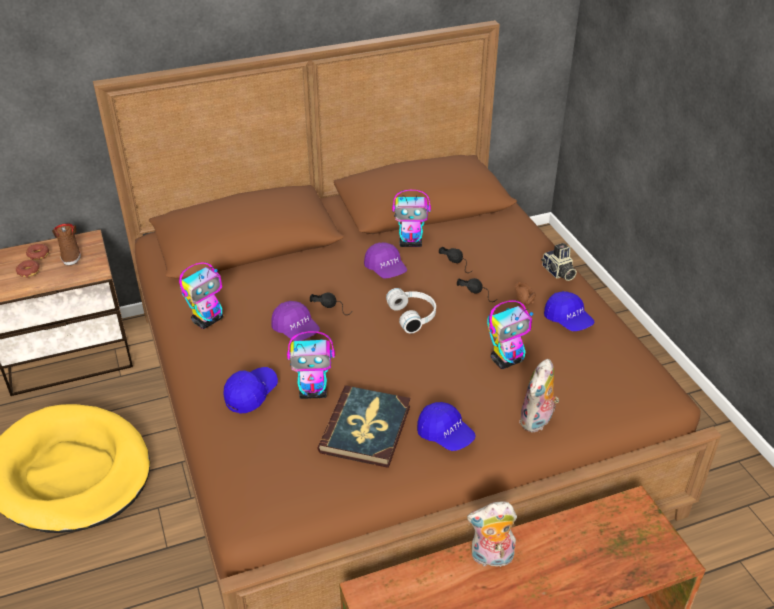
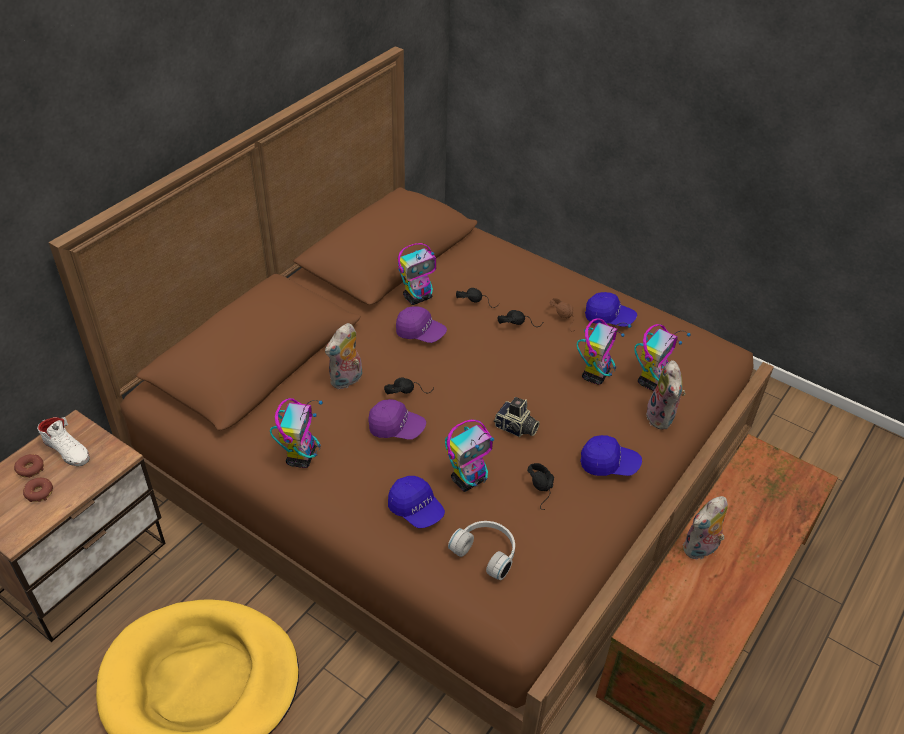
camera: 35 degrees left, 5 degrees up
brown shoe [52,223,81,265] -> white shoe [37,417,90,466]
blue cap [223,367,278,414] -> blue cap turned 135 degrees clockwise [388,476,445,528]
book [317,385,410,468] -> black headphones [527,463,554,510]
white headphones [386,288,436,333] -> white headphones moved to [448,521,515,580]
camera [541,243,577,281] -> camera moved to [494,397,540,437]
none -> plush toy [325,323,363,389]
none -> toy robot [634,324,691,391]

